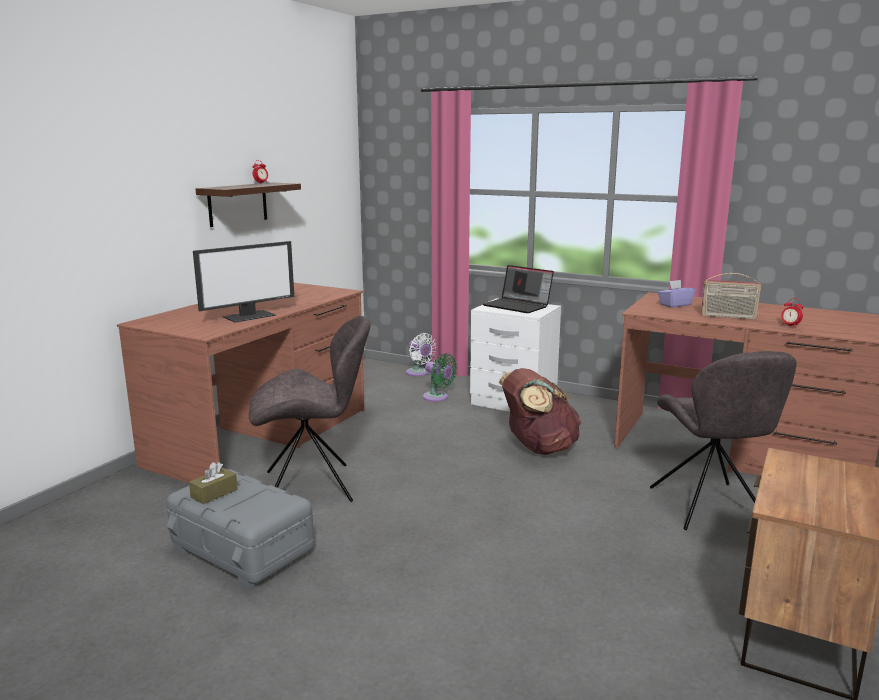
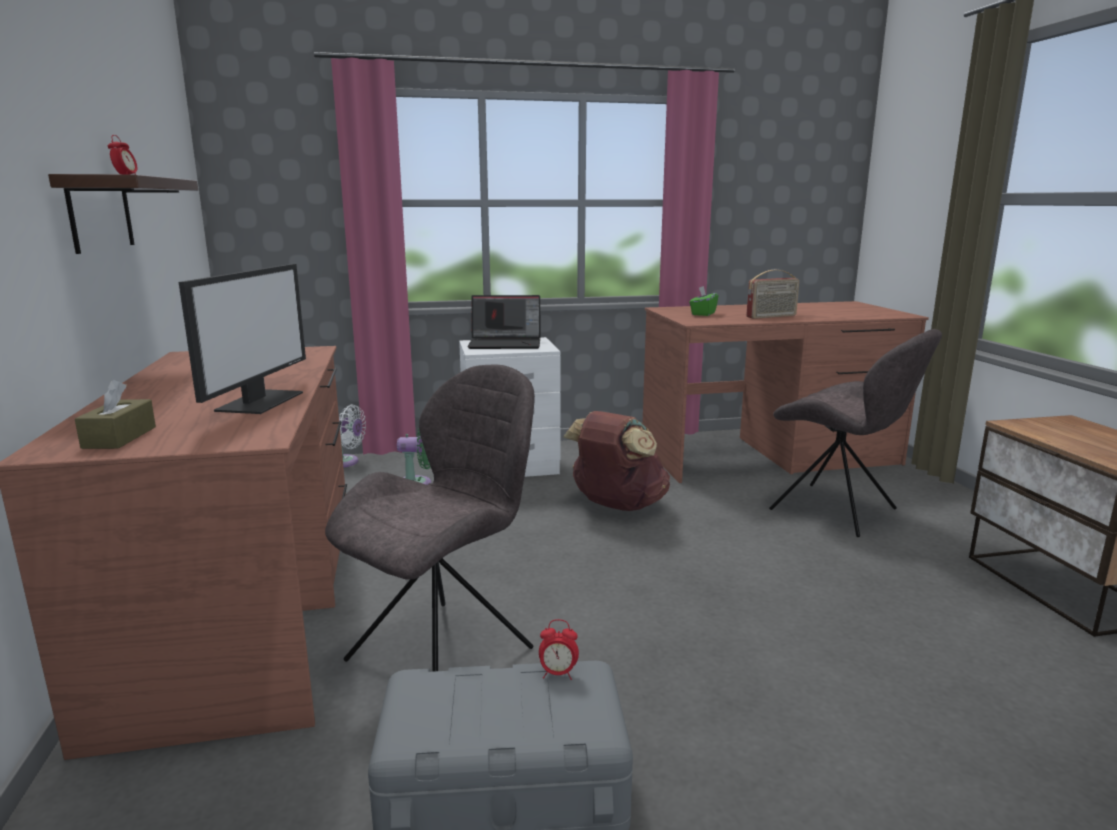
camera: 40 degrees left, 0 degrees up
brown tissue box [189,462,238,504] -> brown tissue box moved to [75,380,156,449]
purple tissue box [658,280,695,308] -> green tissue box [689,286,718,316]
alarm clock [781,298,803,328] -> alarm clock moved to [539,619,579,680]

